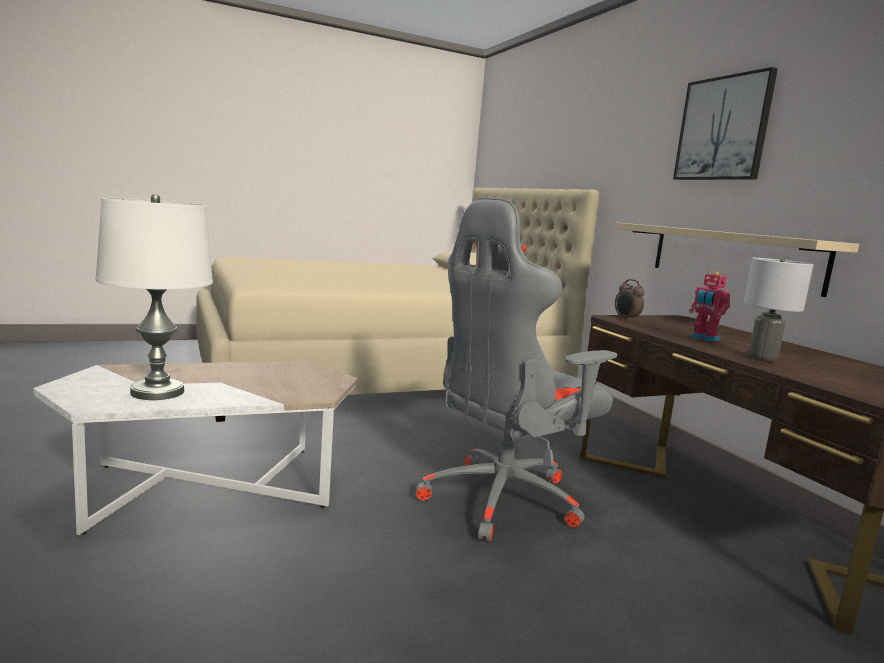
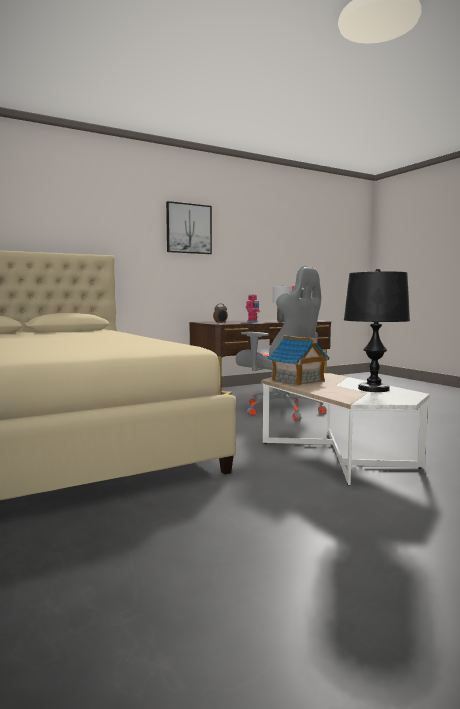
camera: 95 degrees left, 5 degrees down
white table lamp [95,194,213,400] -> black table lamp [344,269,410,392]
beige shelf [615,222,859,297] -> none
none -> toy house [268,335,330,386]

